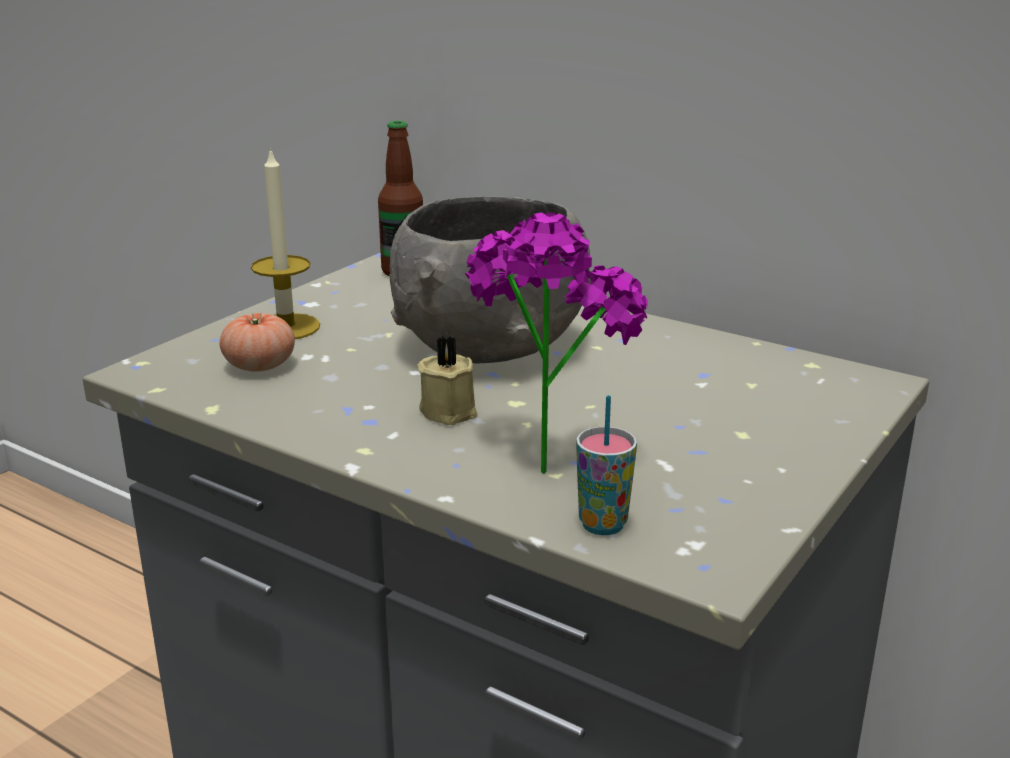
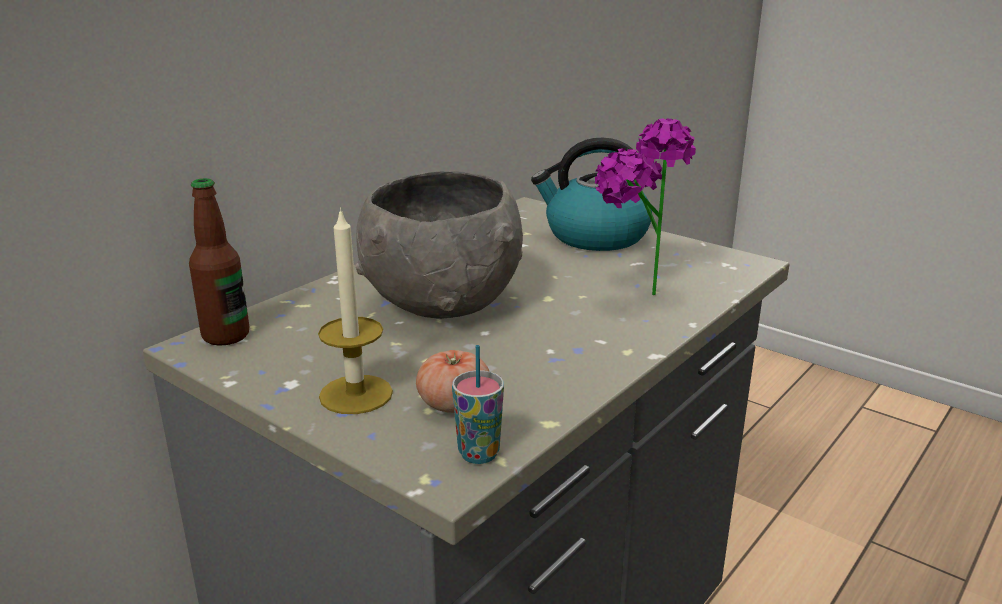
camera: 85 degrees left, 0 degrees up
beige candle [418,336,478,425] -> none
cup [576,395,637,535] -> cup moved to [452,345,504,464]
none -> kettle [531,138,652,251]

